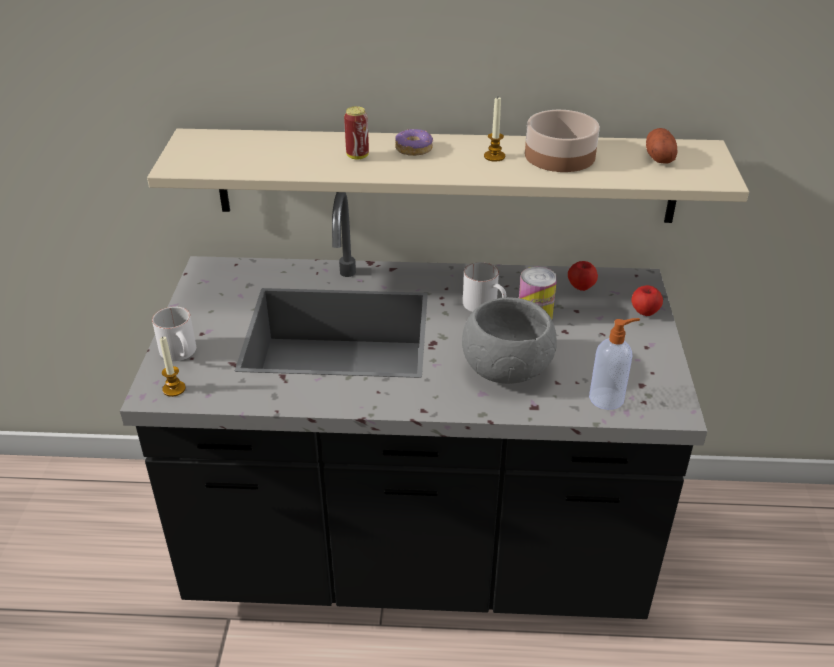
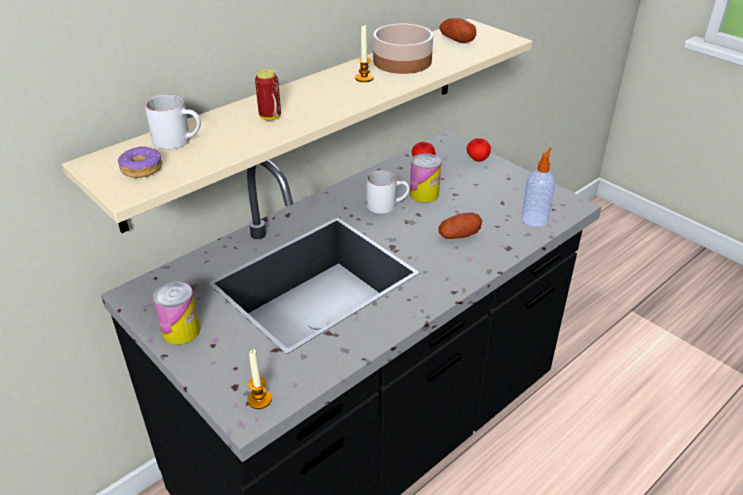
camera: 45 degrees left, 0 degrees up
white mug [152,306,196,361] -> white mug moved to [145,94,201,149]
donut [395,129,433,156] -> donut moved to [118,146,162,178]
grey bowl [462,297,557,384] -> potato [438,213,482,239]
none -> can [153,282,200,345]

